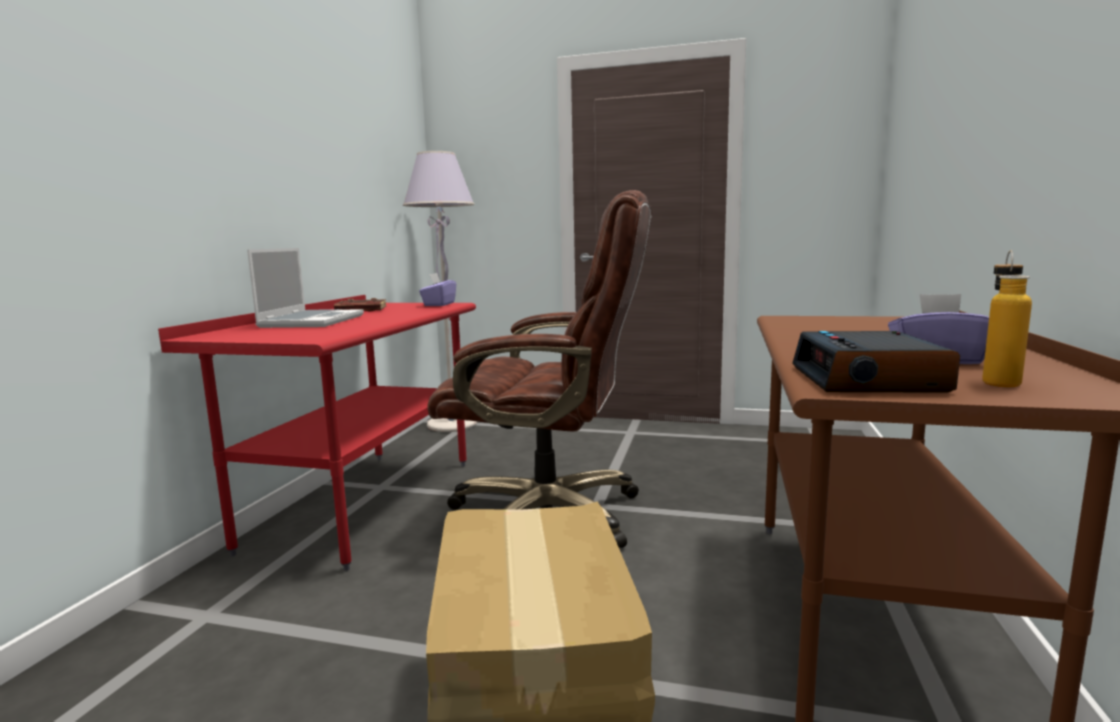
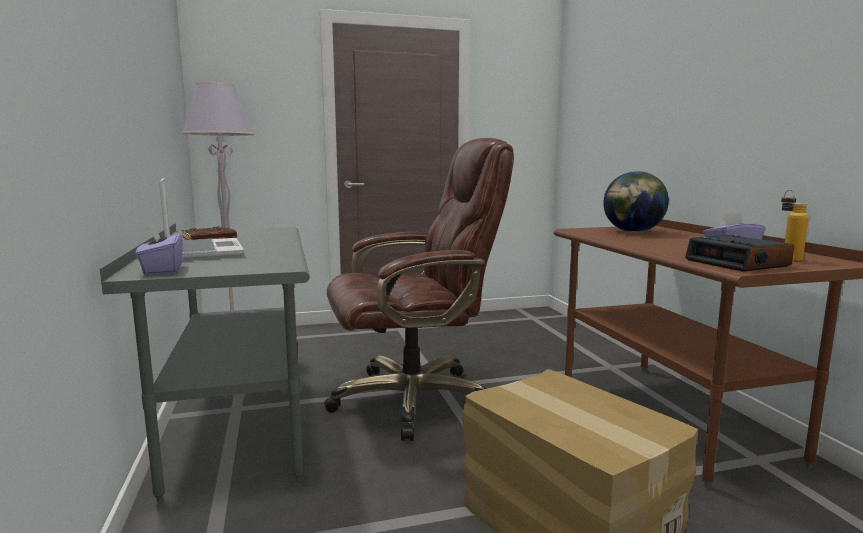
camera: 30 degrees left, 0 degrees up
red desk [158,295,476,571] -> grey desk [100,223,310,502]
purple tissue box [419,273,456,306] -> purple tissue box moved to [136,224,182,275]
none -> globe [603,171,669,232]

